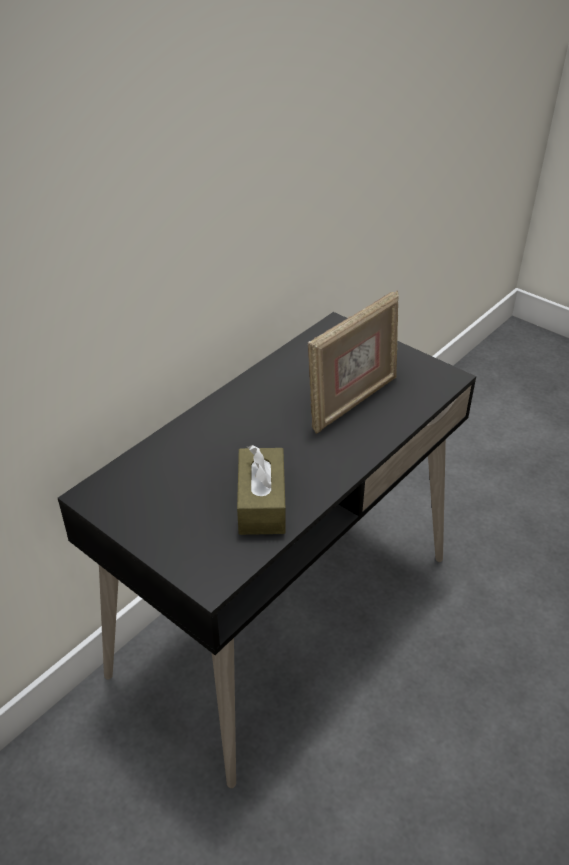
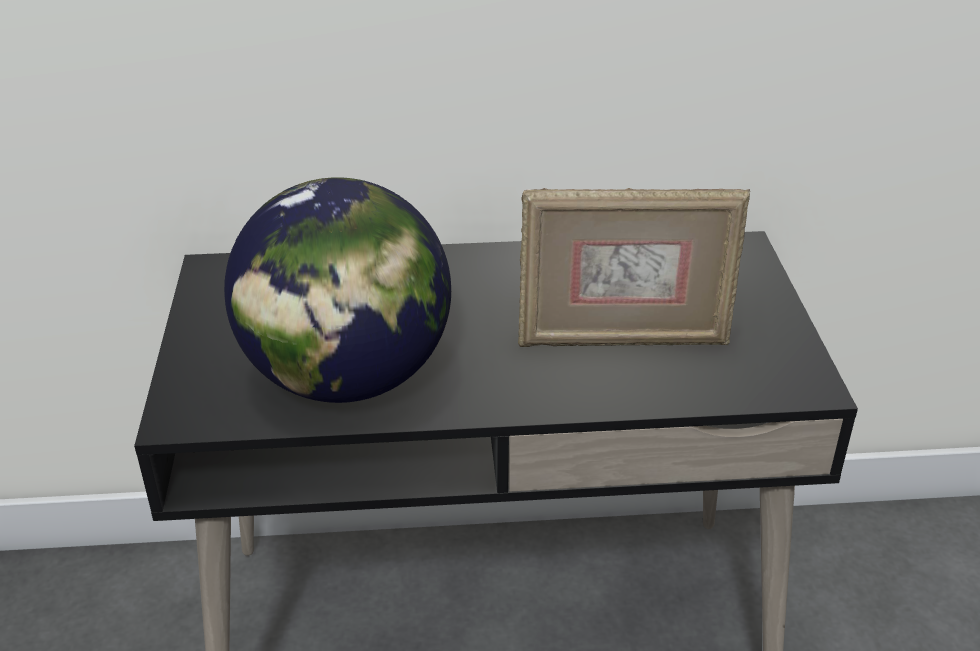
camera: 45 degrees right, 5 degrees down
brown tissue box [237,445,285,535] -> globe [224,177,451,403]

